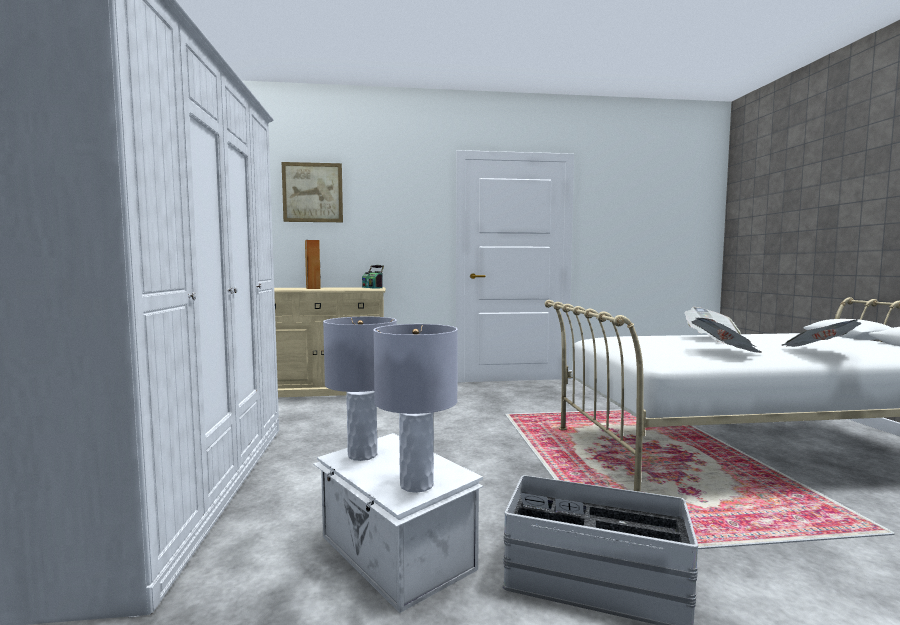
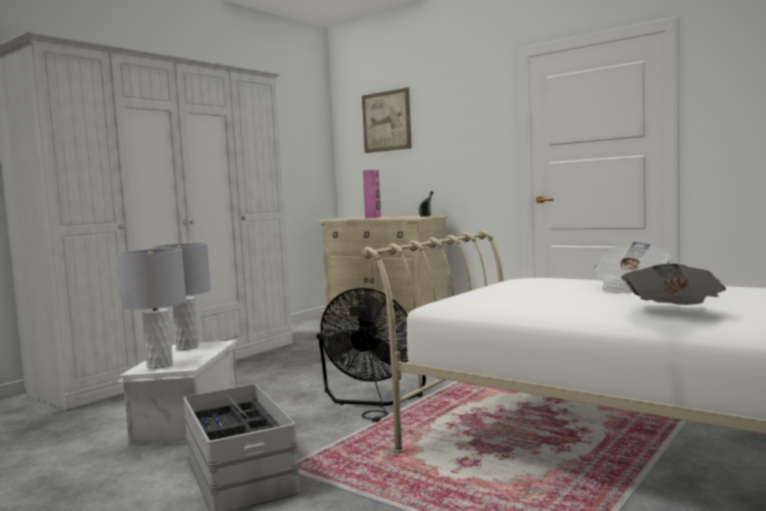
camera: 45 degrees right, 0 degrees up
brown speaker [305,240,321,289] -> pink speaker [363,170,381,218]
newspaper [692,318,761,353] -> none
none -> black fan [316,288,426,422]

